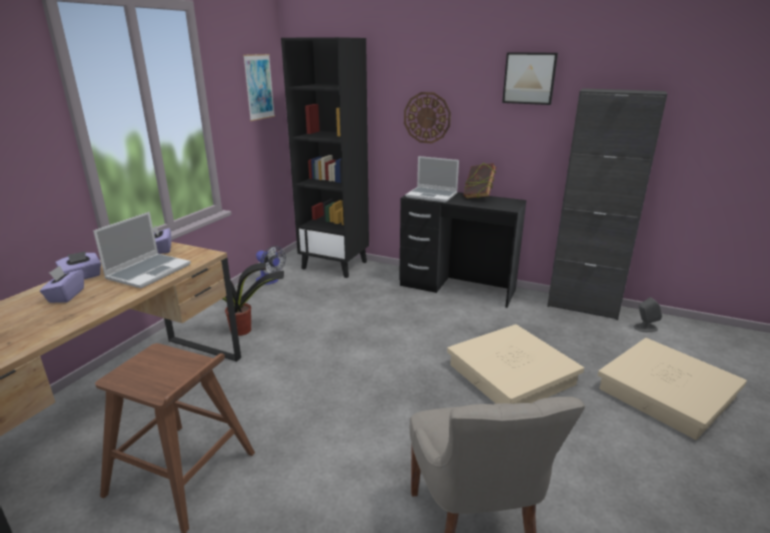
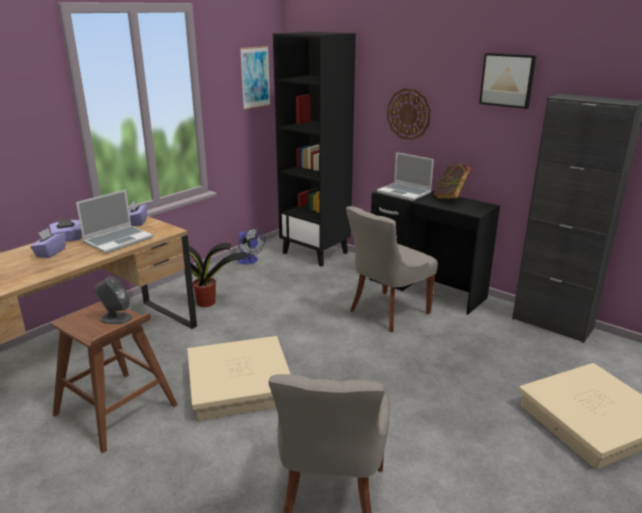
camera: 15 degrees right, 0 degrees up
beige storage box [447,324,584,404] -> beige storage box moved to [187,336,290,421]
grey speaker [634,297,662,332] -> grey speaker moved to [94,276,132,324]
none -> grey chair [346,206,438,332]

